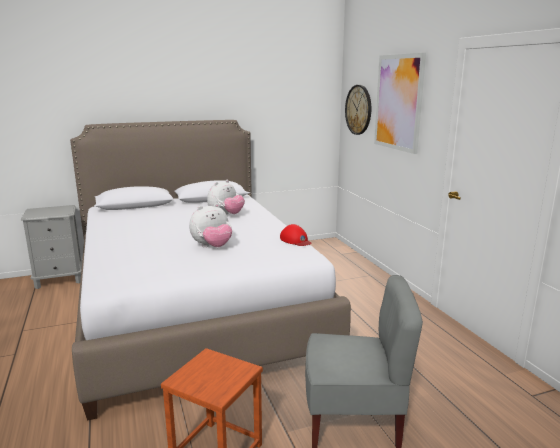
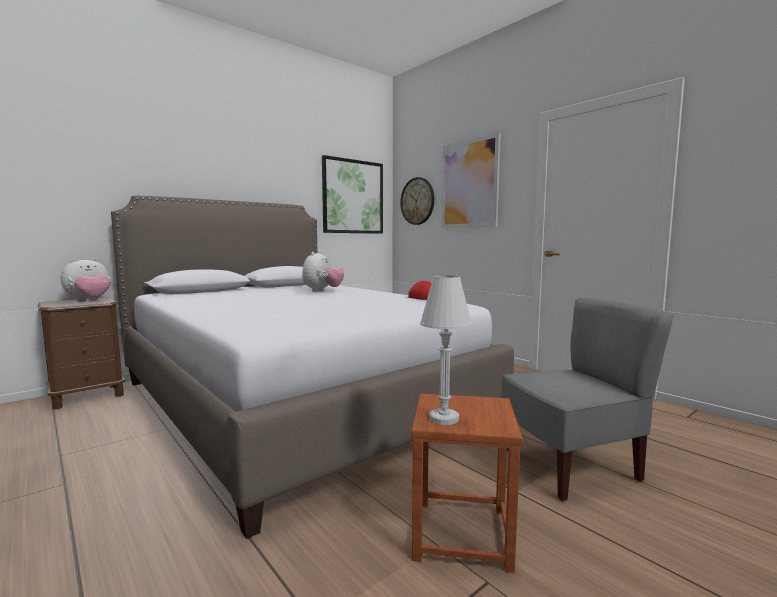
camera: 20 degrees left, 10 degrees down
grey nightstand [21,205,82,289] -> brown nightstand [38,297,125,409]
plush toy [189,203,232,247] -> plush toy moved to [61,258,111,302]
none -> picture [322,155,383,234]
none -> white table lamp [420,275,472,425]

